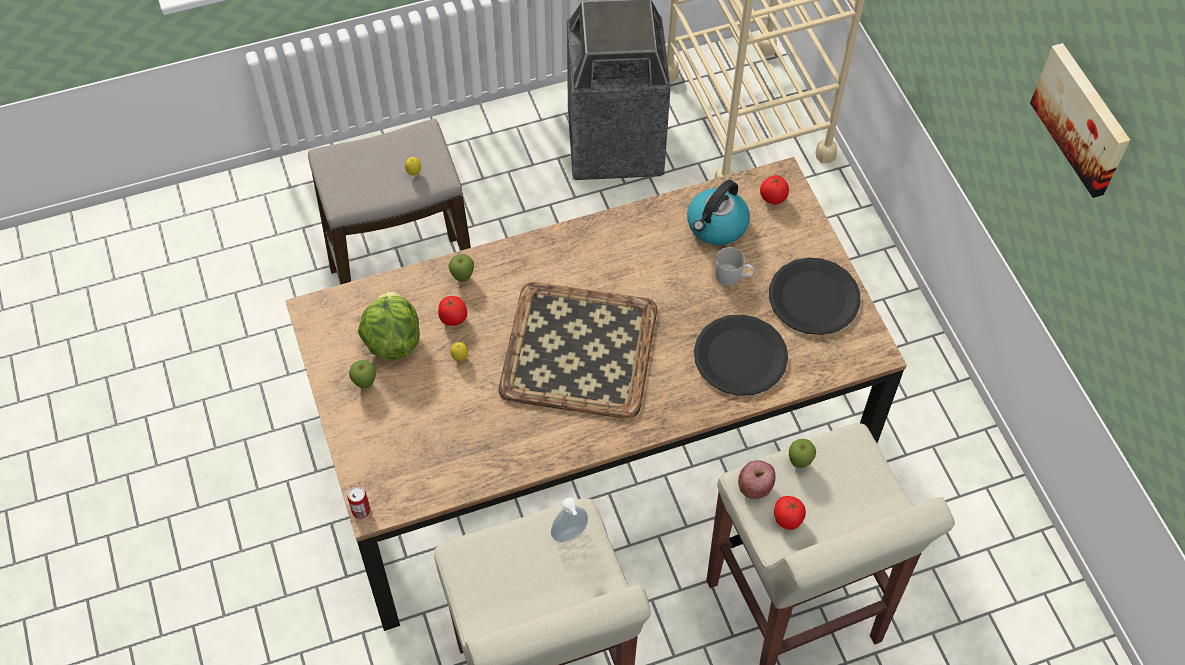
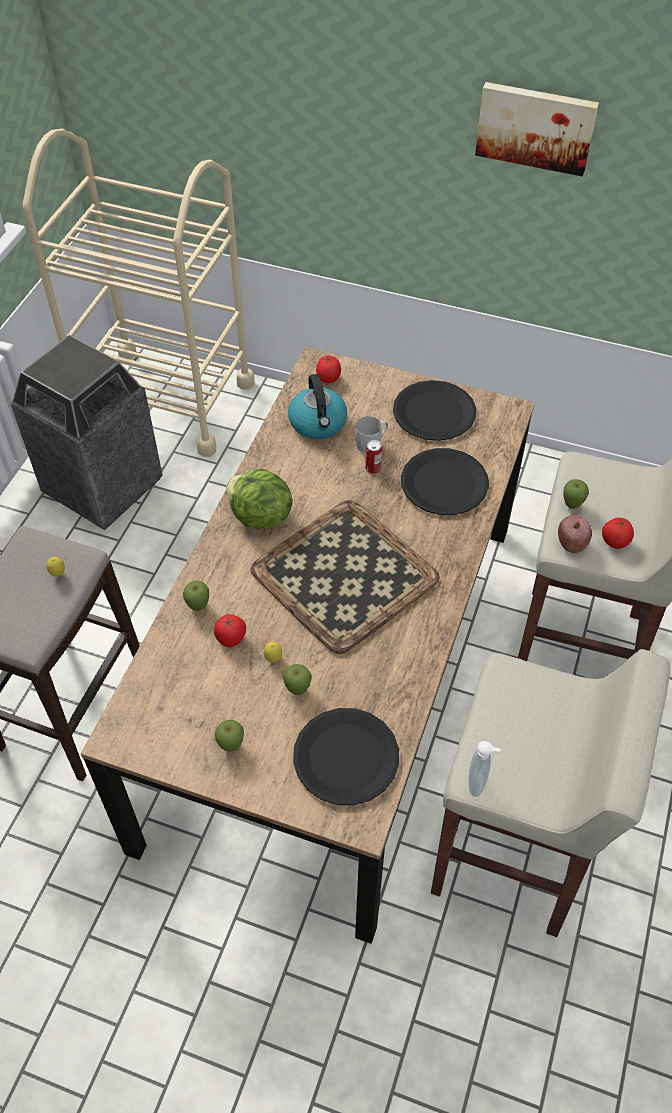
camera: 50 degrees left, 5 degrees down
can [348,487,370,519] -> can moved to [365,440,382,474]
lettuce [358,291,420,360] -> lettuce moved to [226,469,293,529]
soap dispenser [551,497,588,542] -> soap dispenser moved to [468,741,500,797]
none -> apple [283,664,312,695]
none -> black plate [293,708,399,805]

